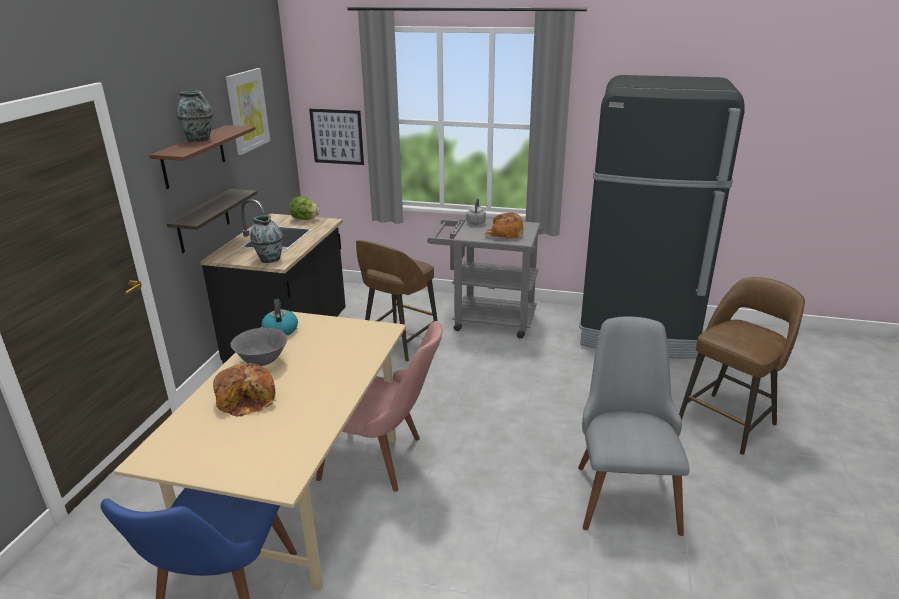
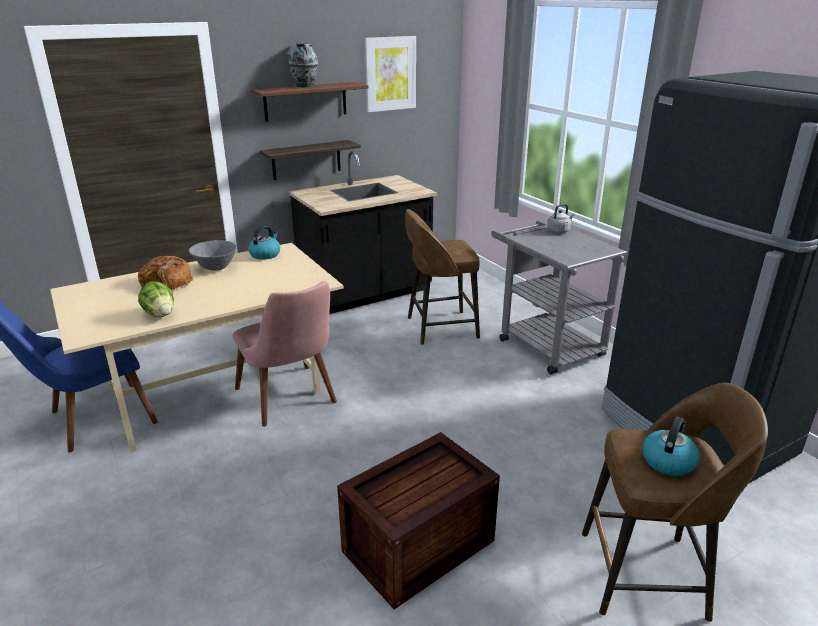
camera: 45 degrees right, 0 degrees up
vase [250,215,283,263] -> none
lettuce [289,196,320,220] -> lettuce moved to [138,281,174,317]
picture [309,109,364,165] -> none
bread [485,213,523,239] -> none
grey chair [578,317,690,536] -> crate [337,432,500,609]
none -> kettle [642,416,700,476]

